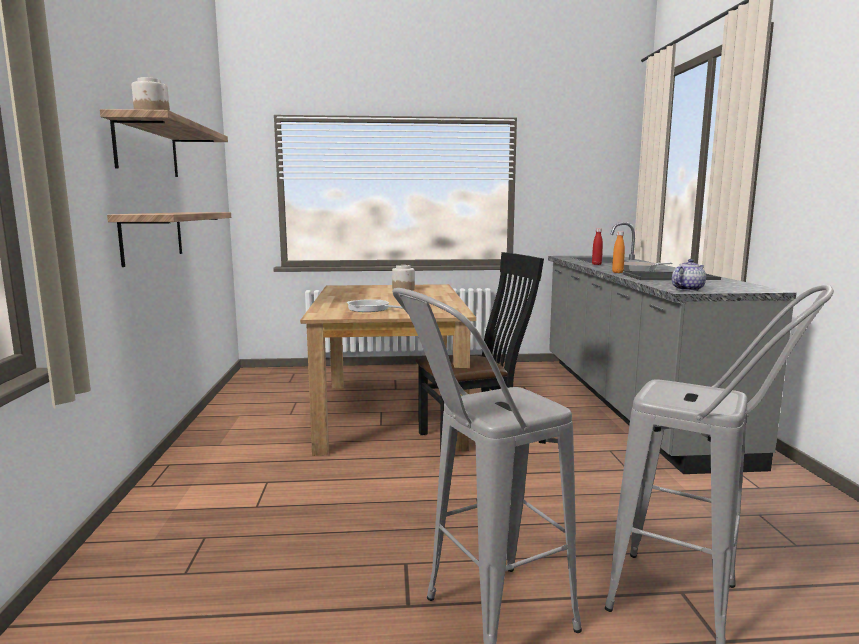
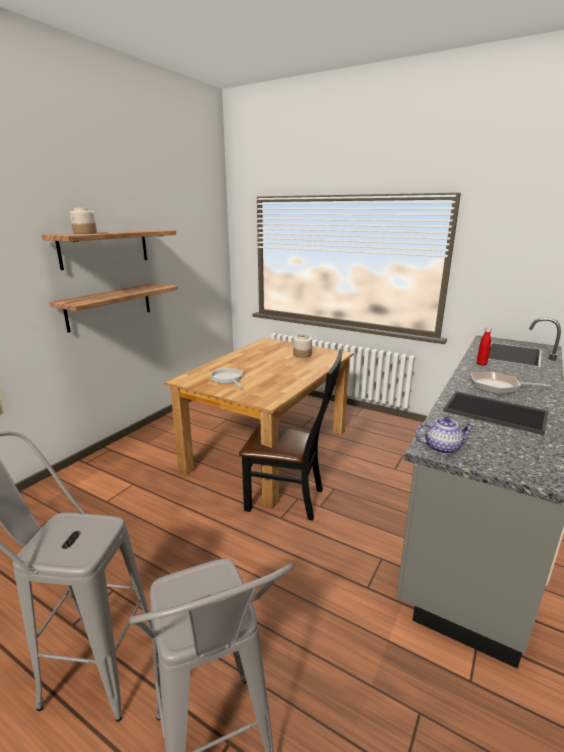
camera: 35 degrees right, 10 degrees up
orange bottle [612,231,625,273] -> none

